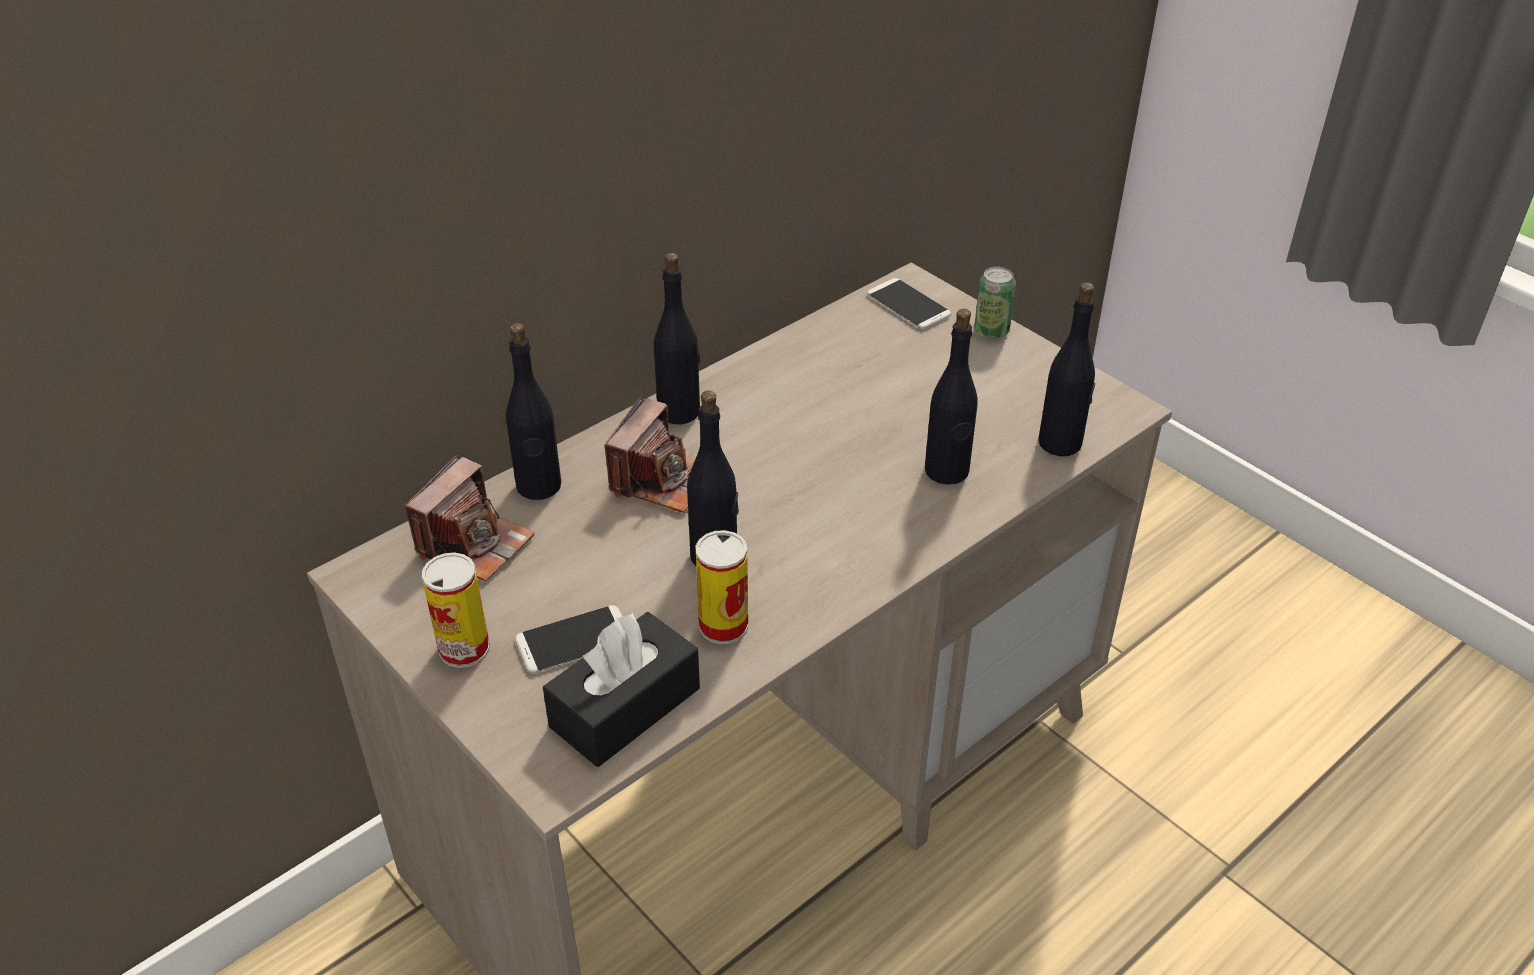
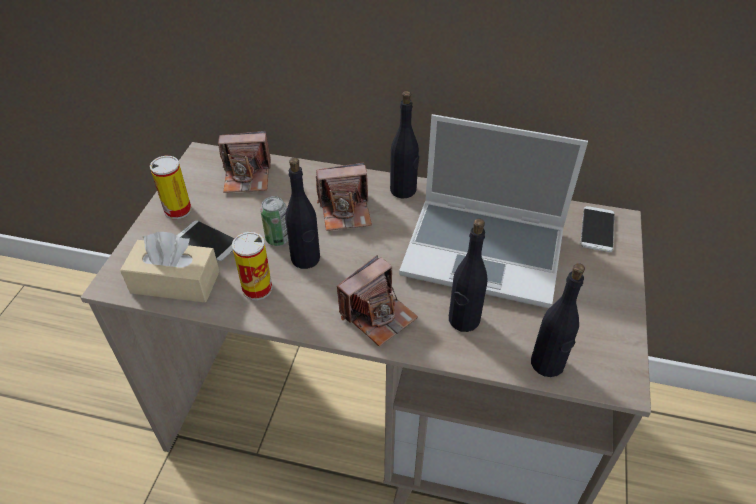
camera: 55 degrees right, 5 degrees up
black bottle [506,323,561,500] -> none
black tissue box [543,612,700,767] -> beige tissue box [120,232,220,302]
can [974,267,1016,339] -> can moved to [260,196,288,246]
none -> camera [337,255,418,347]
none -> laptop [399,114,588,308]

